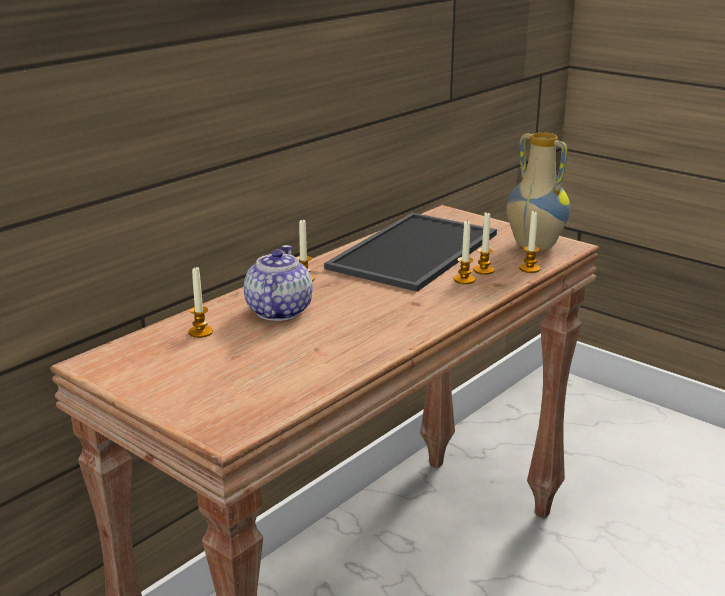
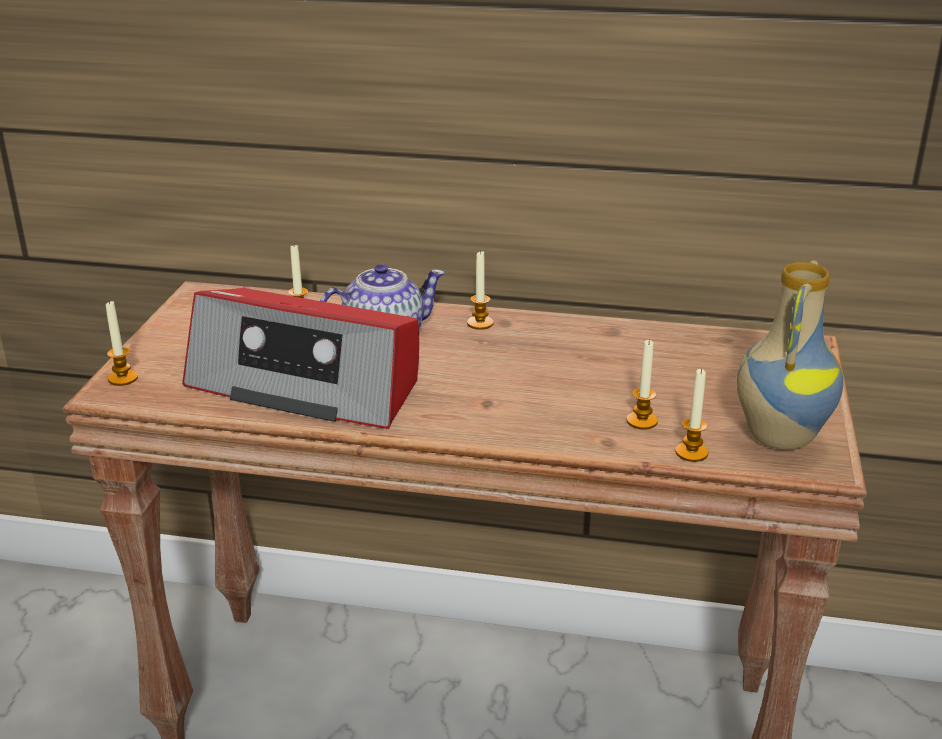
camera: 60 degrees right, 5 degrees up
tray [324,213,497,292] -> none
candle [454,220,475,284] -> candle moved to [106,300,138,386]
none -> radio [182,288,419,429]

